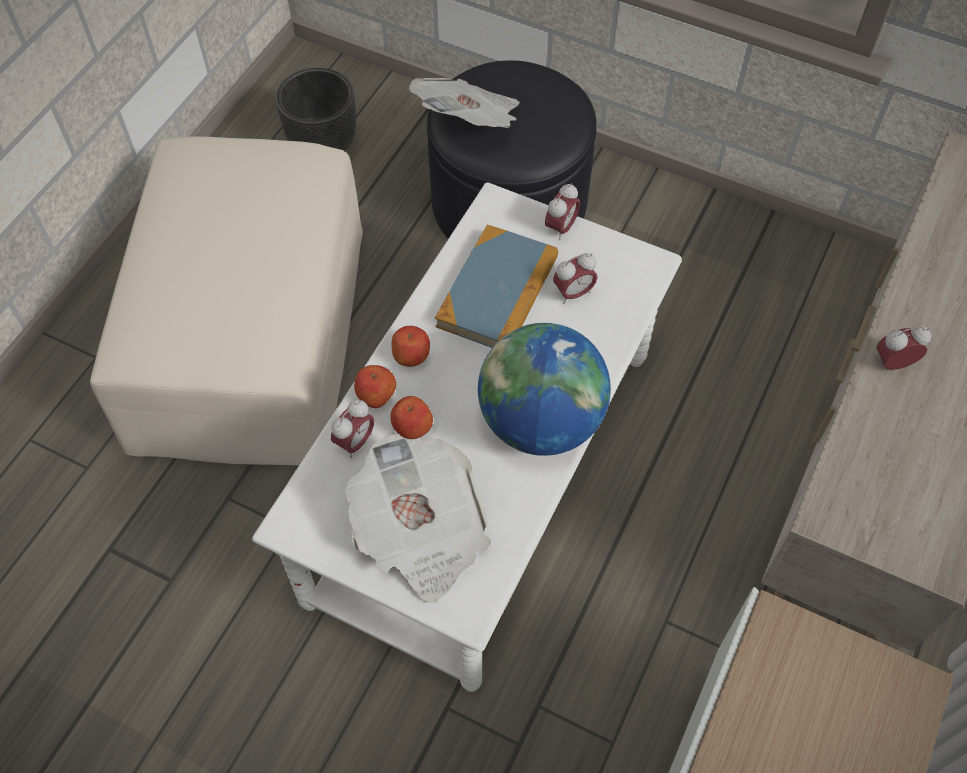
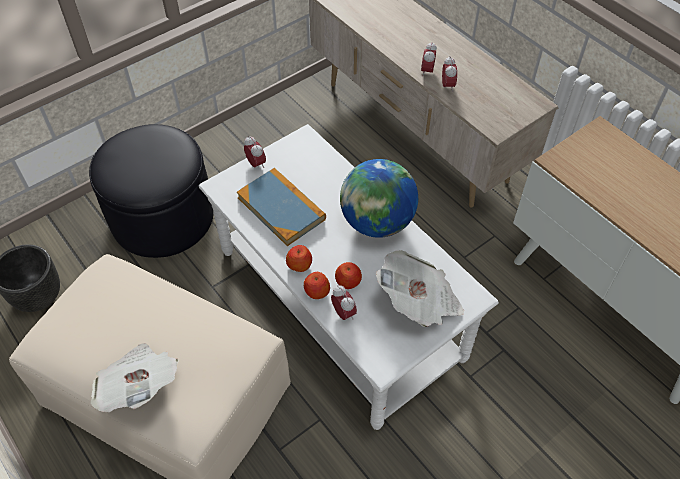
camera: 65 degrees left, 5 degrees down
newspaper [409,78,519,128] -> newspaper moved to [91,343,178,412]
alarm clock [553,253,597,304] -> alarm clock moved to [442,57,457,92]

